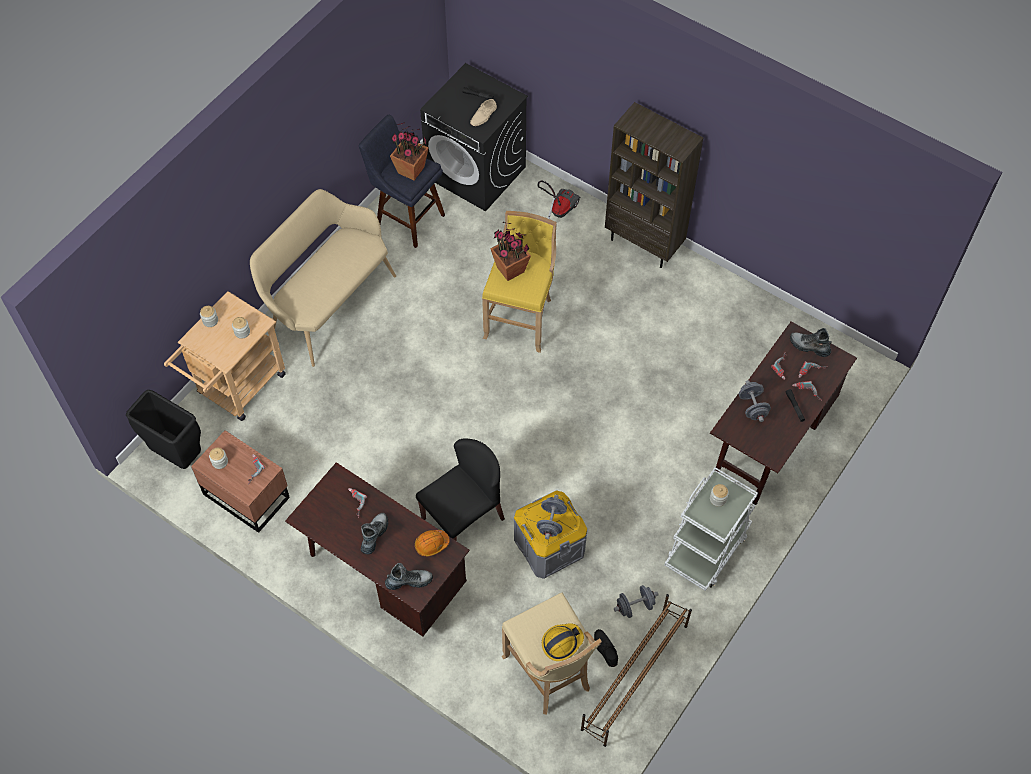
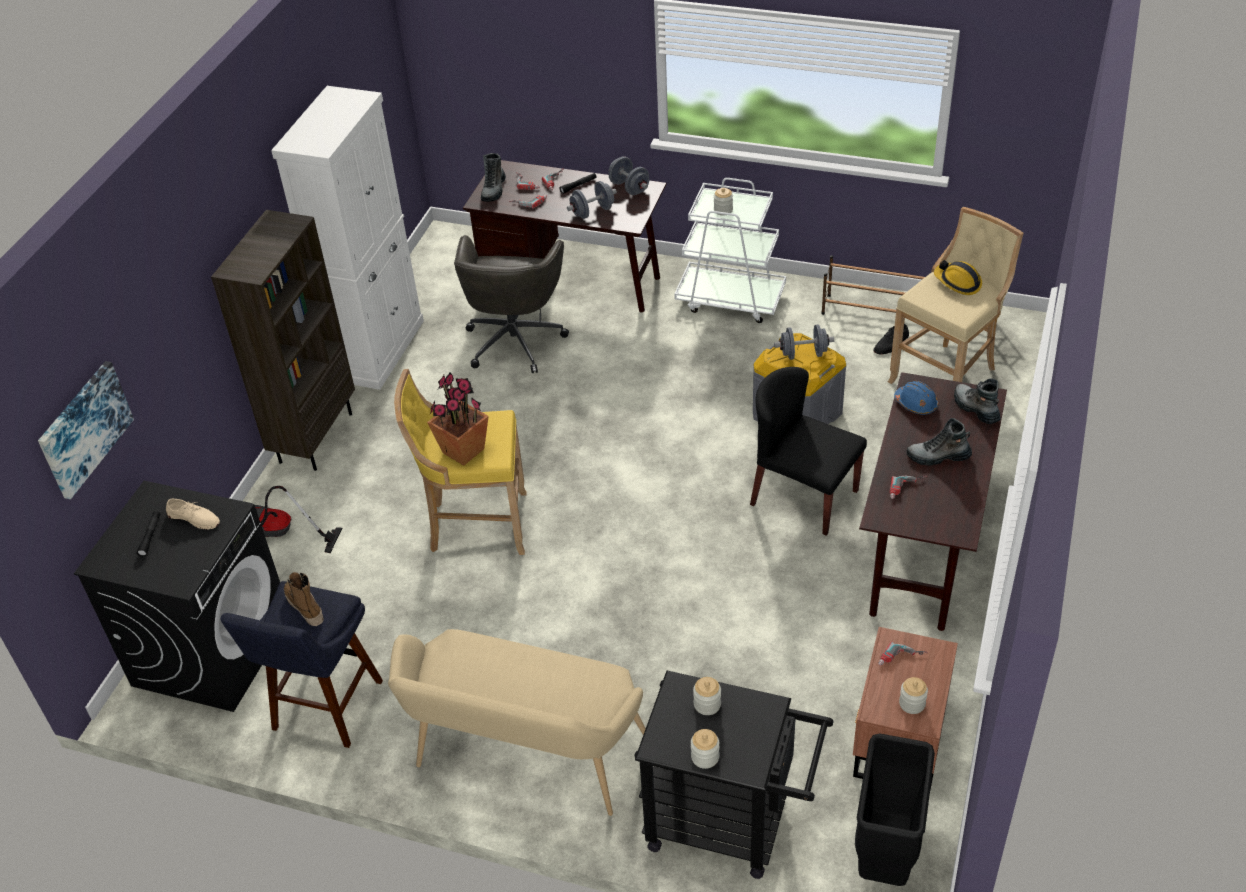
camera: 105 degrees left, 15 degrees down
beige cart [164,291,286,421] -> black cart [634,670,834,879]
potted plant [390,122,428,180] -> boot [284,572,324,626]
orange hard hat [415,530,450,556] -> blue hard hat [894,381,938,415]
grey dumbbell [614,585,659,618] -> grey dumbbell moved to [609,156,649,195]
none -> picture [38,361,134,499]
none -> white cabinet [271,86,424,390]
none -> grey office chair [454,235,569,373]

